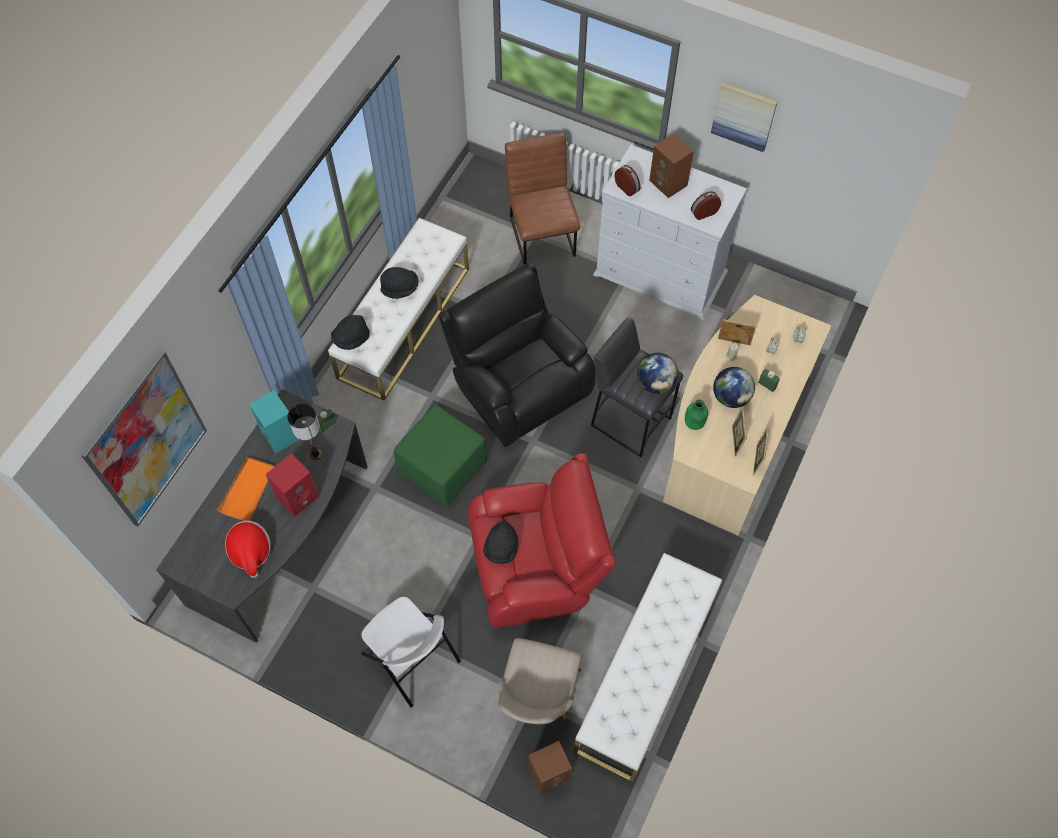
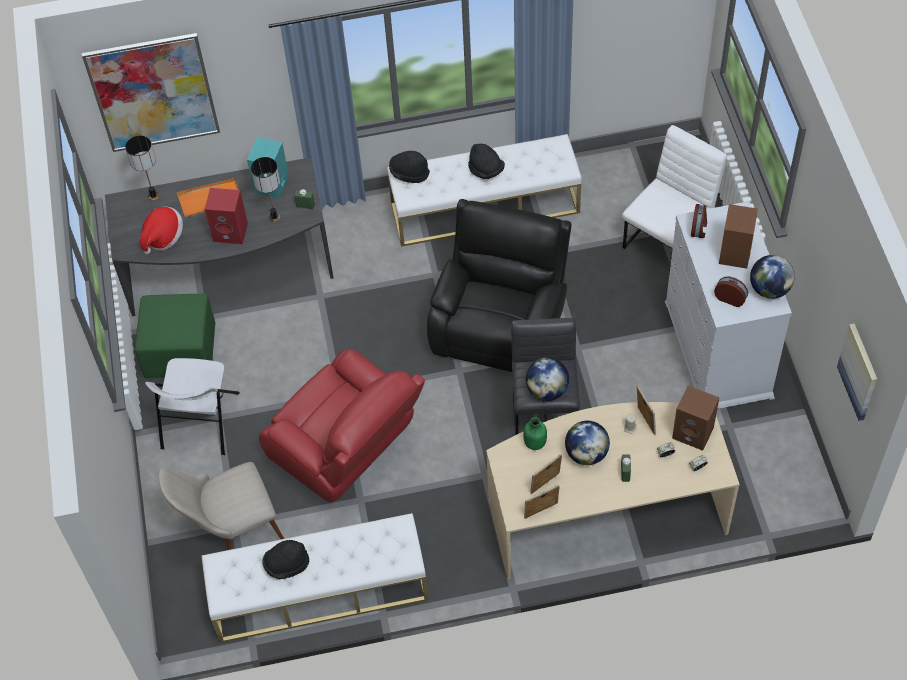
camera: 55 degrees right, 5 degrees down
green ottoman [394,405,487,507] -> green ottoman moved to [135,294,215,378]
black hat [483,521,518,564] -> black hat moved to [262,540,309,579]
brown chair [505,133,580,265] -> white chair [622,125,727,273]
brown speaker [528,741,572,794] -> brown speaker moved to [672,386,719,451]
picture [711,82,778,152] -> picture moved to [837,323,877,421]
none -> table lamp [125,136,160,201]
none -> globe [750,255,795,299]

